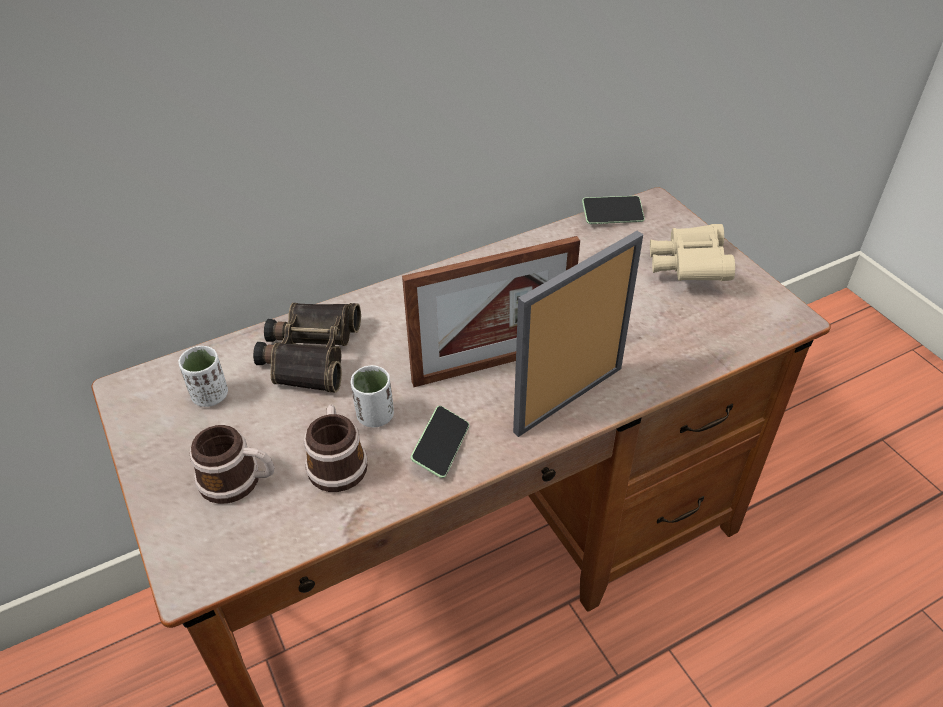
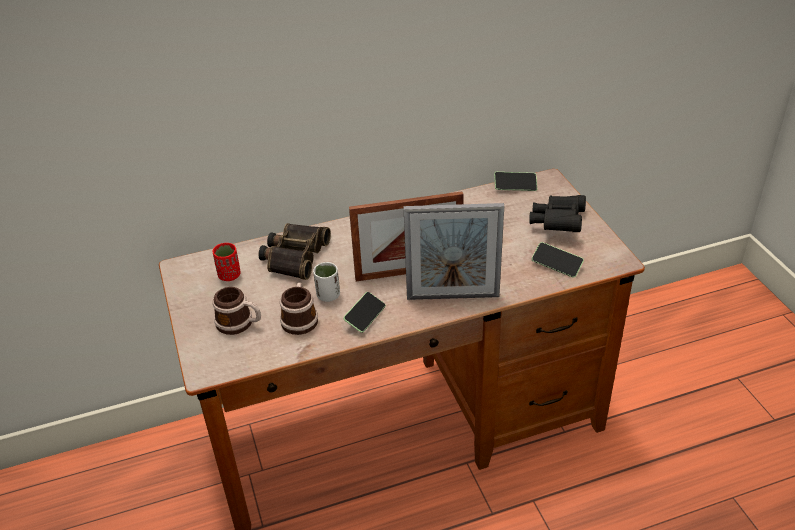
camera: 10 degrees right, 5 degrees down
white cup [179,346,228,407] -> red cup [213,243,241,281]
picture frame [513,231,643,437] -> picture frame turned 150 degrees counterclockwise [404,203,504,300]
beige binoculars [650,224,735,281] -> black binoculars [529,195,586,232]
none -> phone [532,242,584,278]

